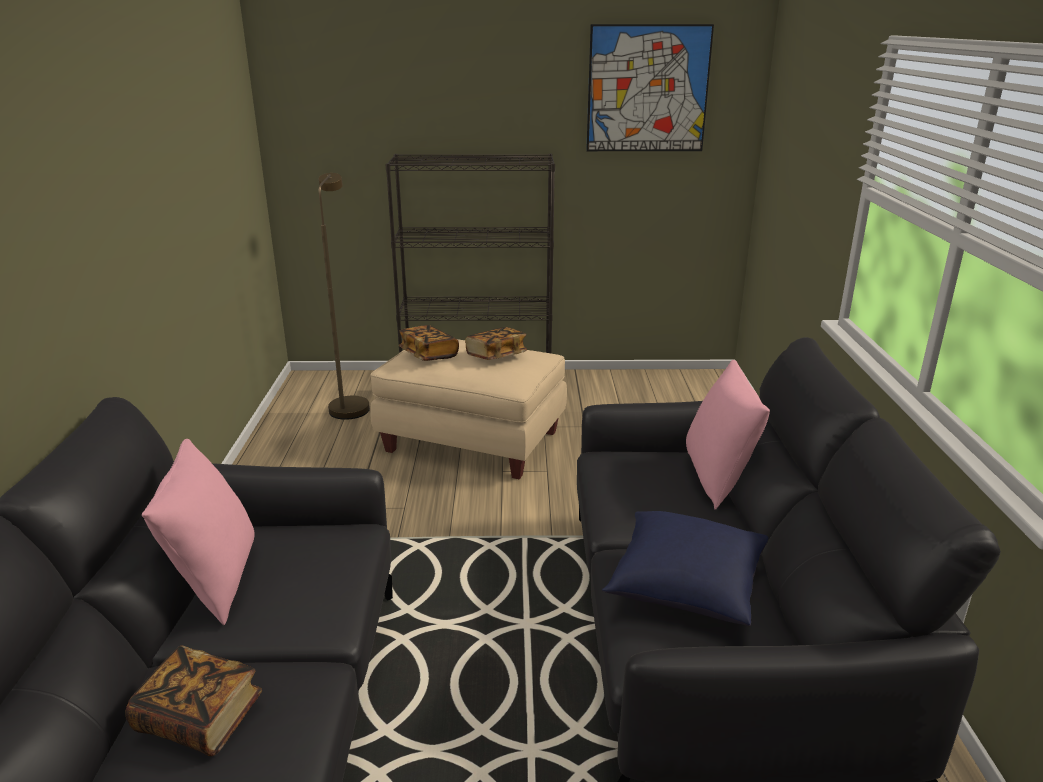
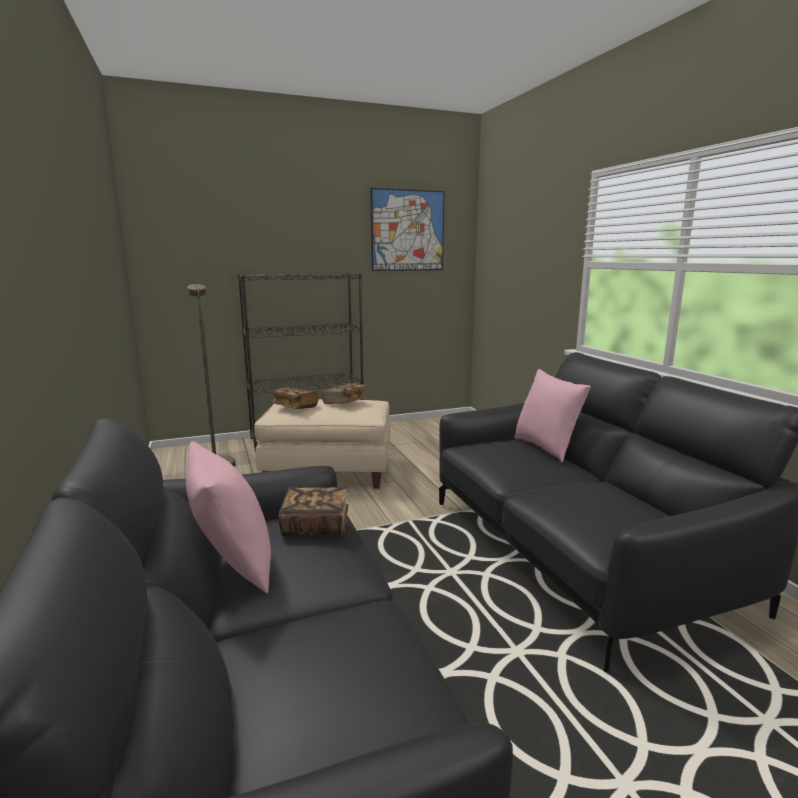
camera: 20 degrees left, 10 degrees down
book [126,646,262,756] -> book moved to [278,487,348,536]
blue pillow [602,511,768,626] -> none

